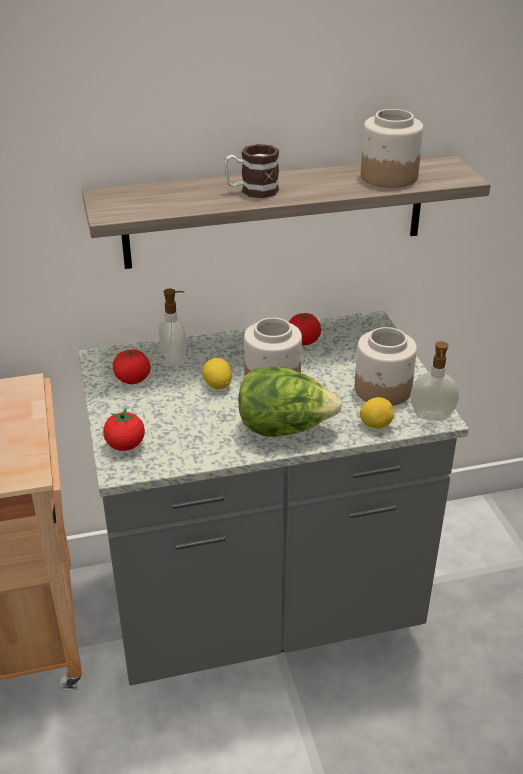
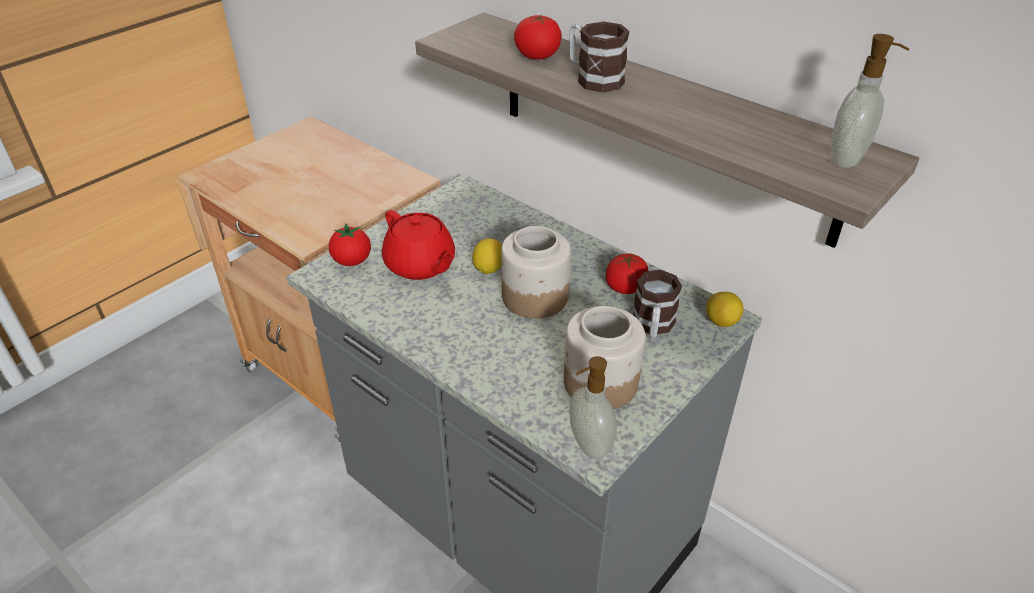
camera: 55 degrees right, 5 degrees up
tomato [113,350,150,384] -> tomato moved to [514,15,562,60]
soap dispenser [158,289,187,366] -> soap dispenser moved to [831,34,909,168]
lettuce [238,367,342,437] -> none
lemon [359,397,394,428] -> lemon moved to [706,292,744,327]
jar [361,109,423,188] -> none
none -> red teapot [382,210,455,280]
none -> mug [633,270,682,339]

